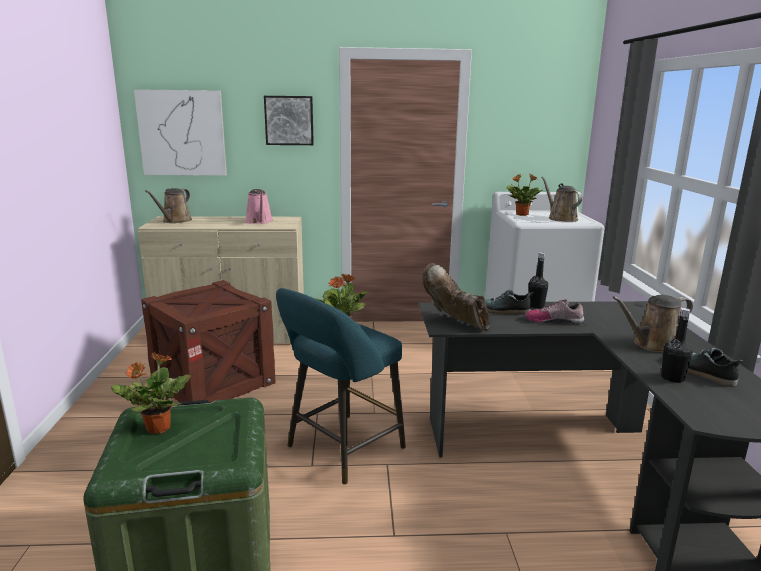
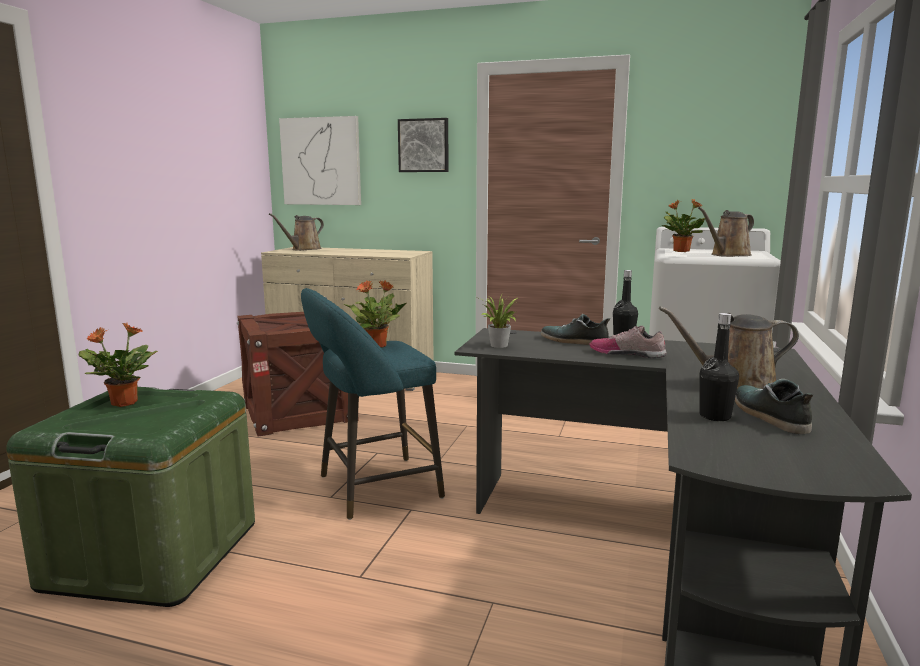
camera: 20 degrees right, 5 degrees down
pink watering can [245,189,273,224] -> none
brown boot [423,263,491,331] -> potted plant [475,293,518,348]
brown watering can [541,176,583,222] -> brown watering can turned 120 degrees counterclockwise [698,207,754,257]

